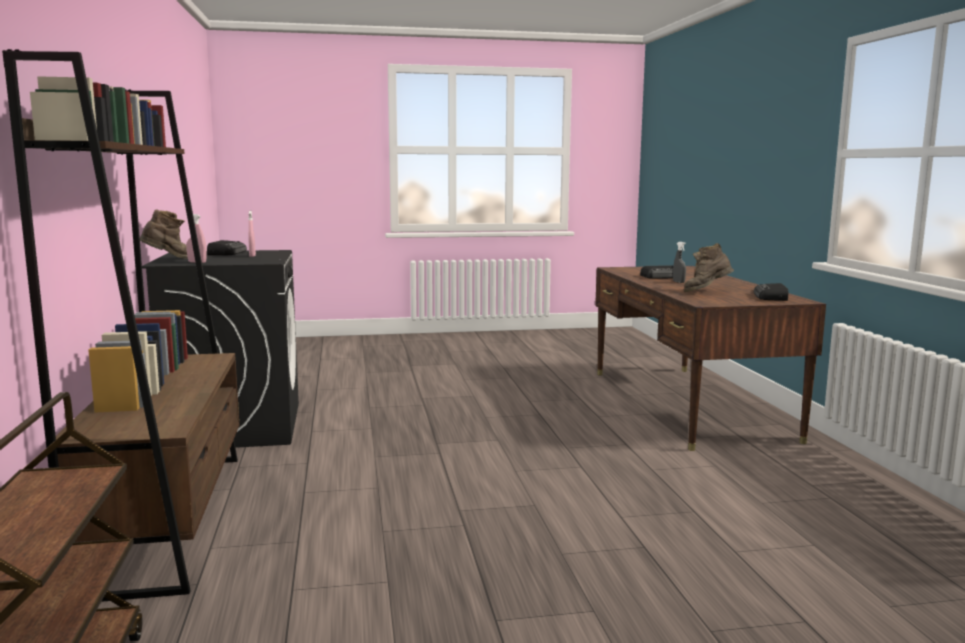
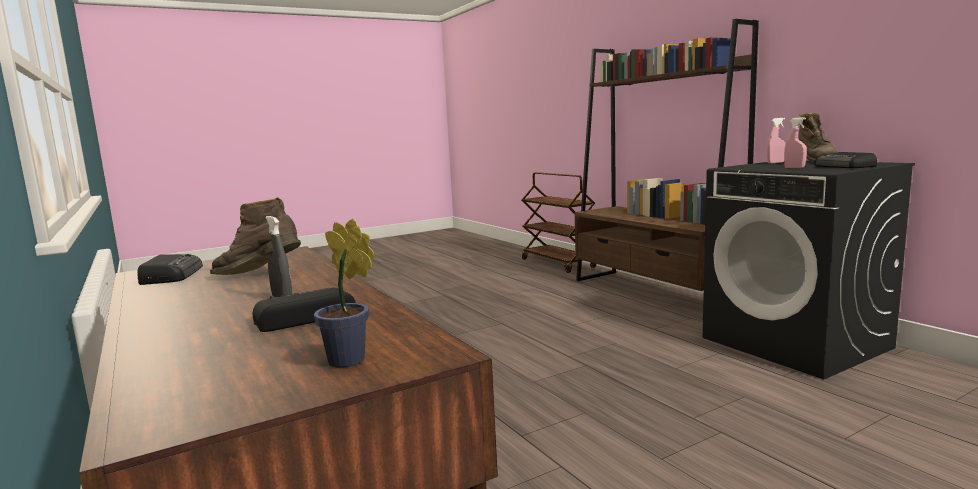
camera: 160 degrees right, 0 degrees up
brown boot [683,243,734,292] -> brown boot turned 135 degrees counterclockwise [210,197,301,275]
none -> potted plant [314,219,375,368]

